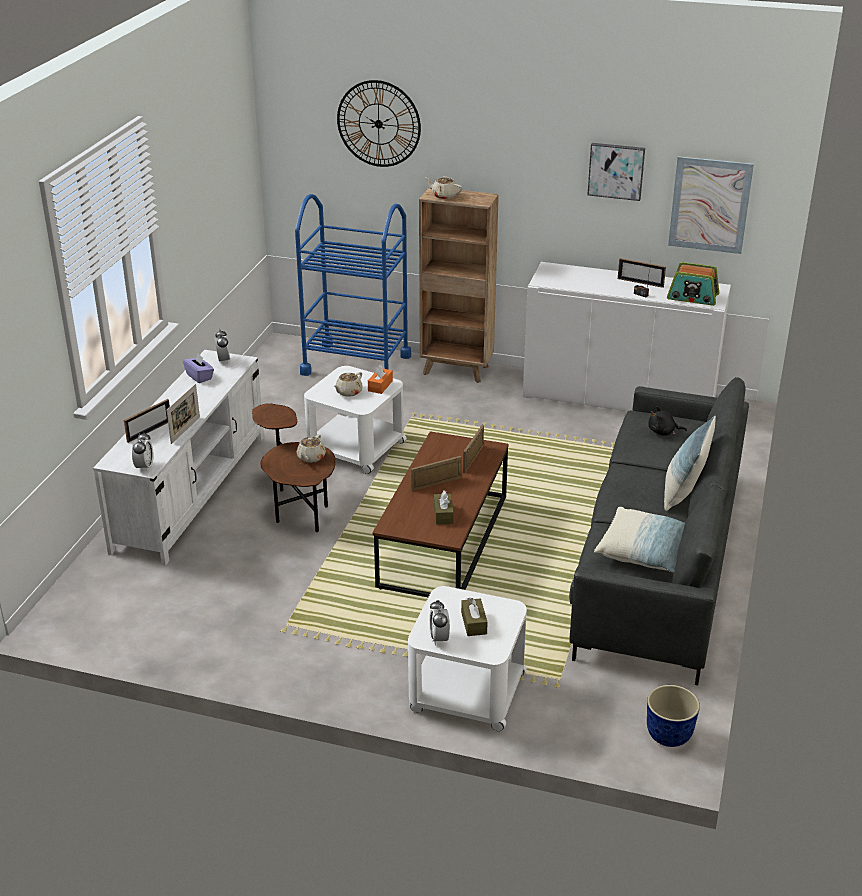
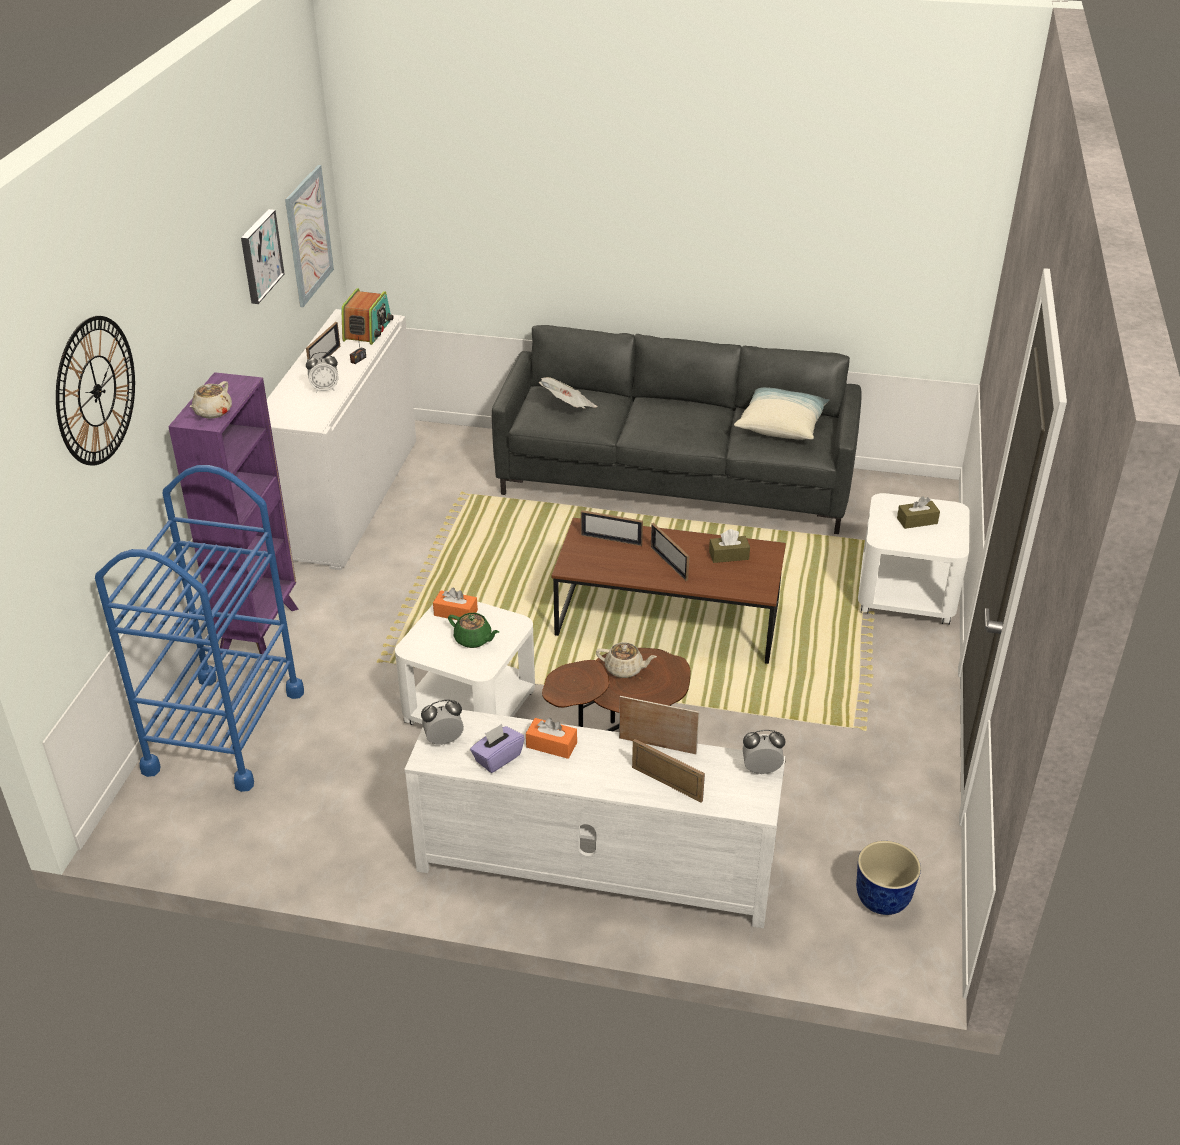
camera: 95 degrees left, 5 degrees up
beige teapot [334,372,363,397] -> green teapot [448,613,499,648]
brown bookcase [419,187,499,383] -> purple bookcase [168,372,298,661]
alarm clock [429,600,450,646] -> alarm clock moved to [306,352,338,393]
planter [647,685,700,747] -> planter moved to [856,841,921,915]
black plush toy [648,406,687,436] -> newspaper [539,377,597,409]
pillow [664,416,716,511] -> none
none -> orange tissue box [526,718,577,759]

